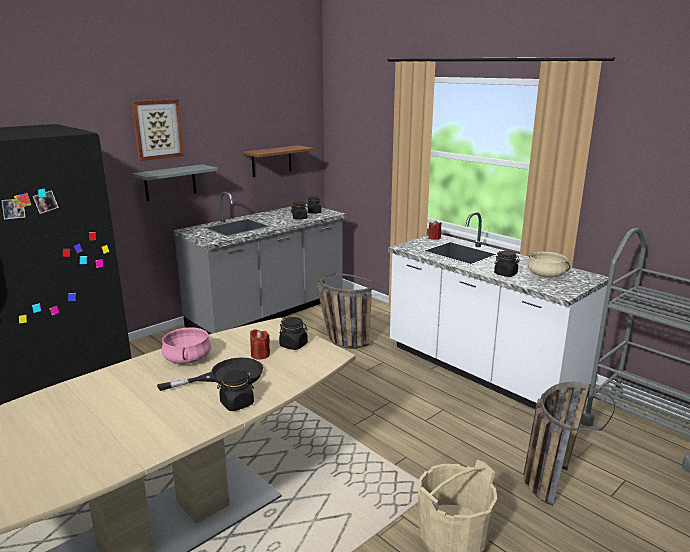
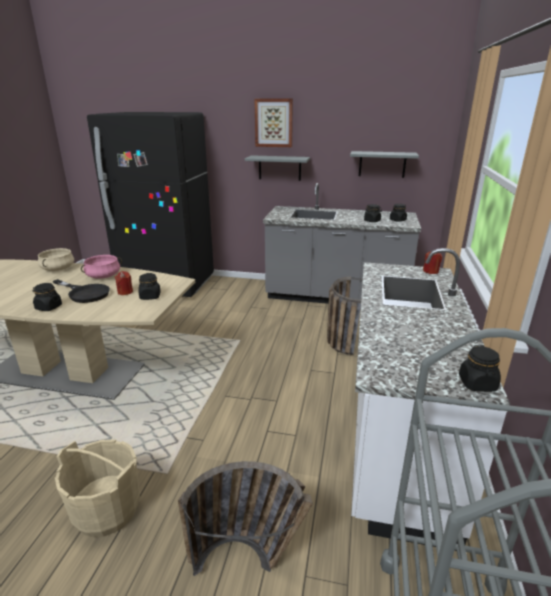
camera: 55 degrees right, 5 degrees up
brown shelf [243,145,314,177] -> grey shelf [350,151,419,178]
black jar [494,251,520,277] -> black jar moved to [459,345,501,392]
beige cooking pot [527,252,570,278] -> beige cooking pot moved to [38,248,74,271]

